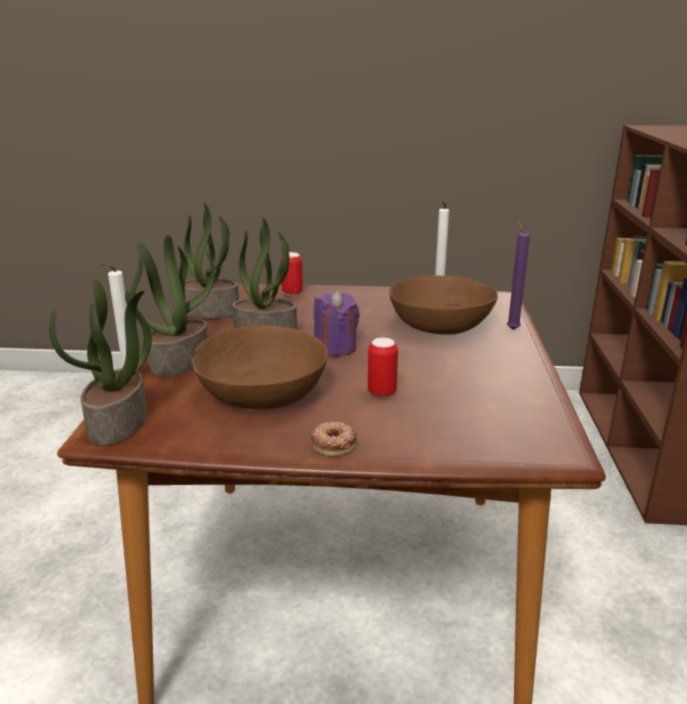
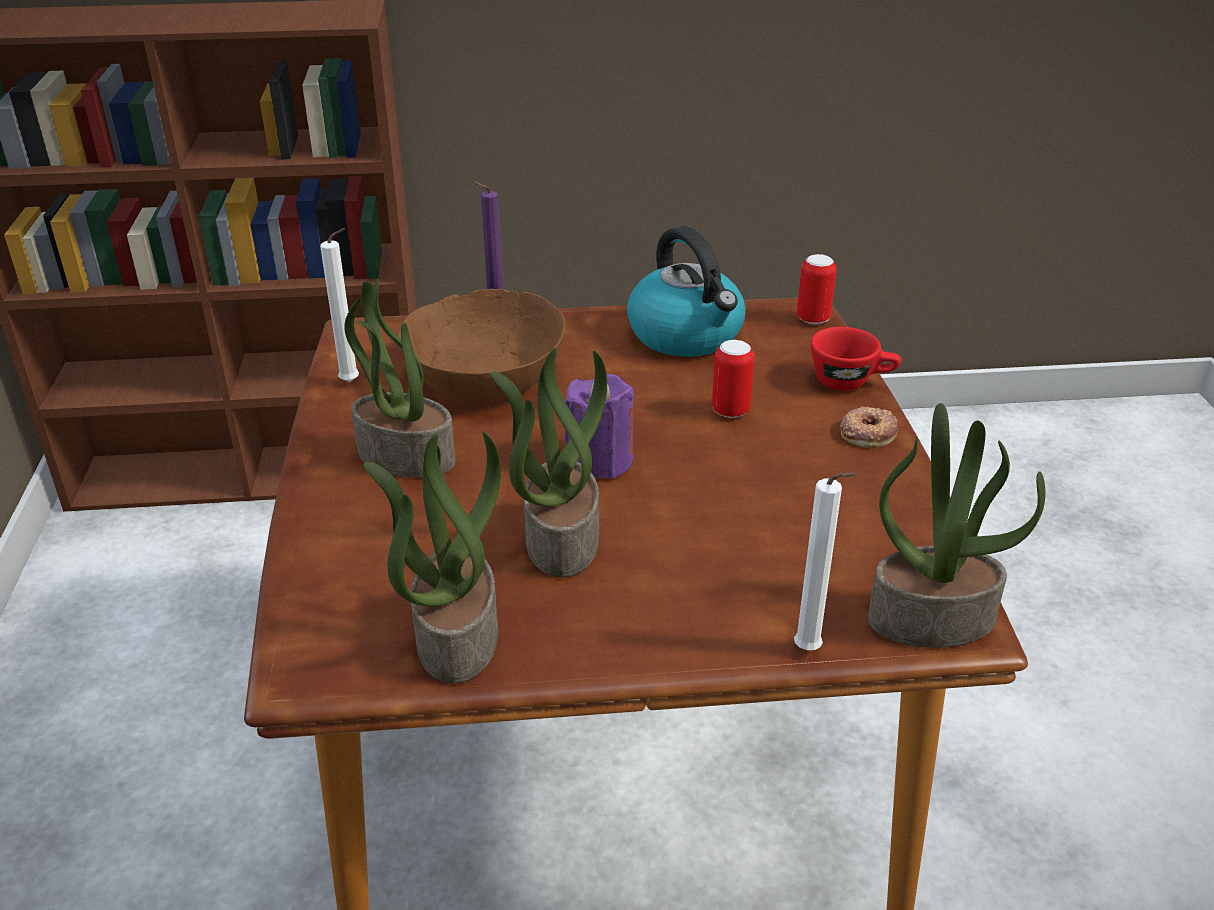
camera: 100 degrees left, 10 degrees up
potted plant [130,235,215,377] -> potted plant moved to [344,279,456,478]
brown bowl [192,325,328,409] -> none
can [281,252,303,296] -> can moved to [797,254,836,325]
none -> kettle [627,226,745,357]
none -> red cup [811,327,901,390]

